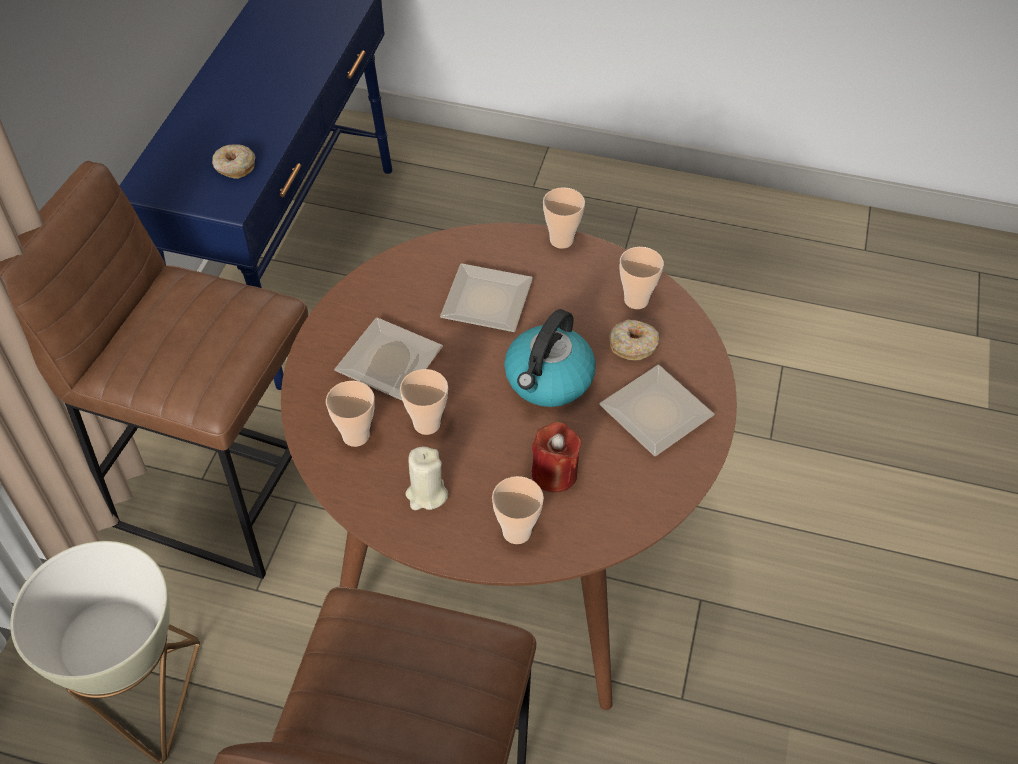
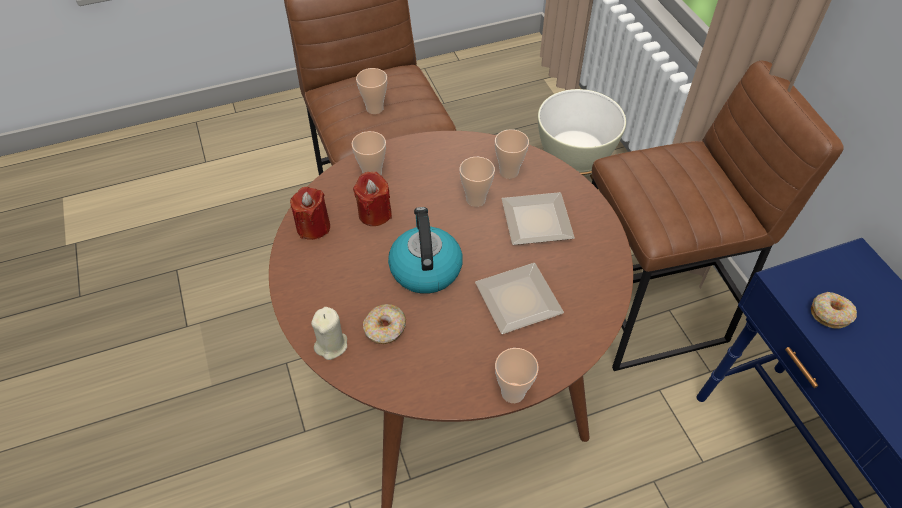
camera: 145 degrees right, 0 degrees up
beige candle [406,447,448,510] -> beige candle moved to [311,307,347,360]
plate [599,365,714,456] -> none
cup [620,247,664,309] -> cup moved to [356,68,387,114]
none -> red candle [290,187,330,240]

